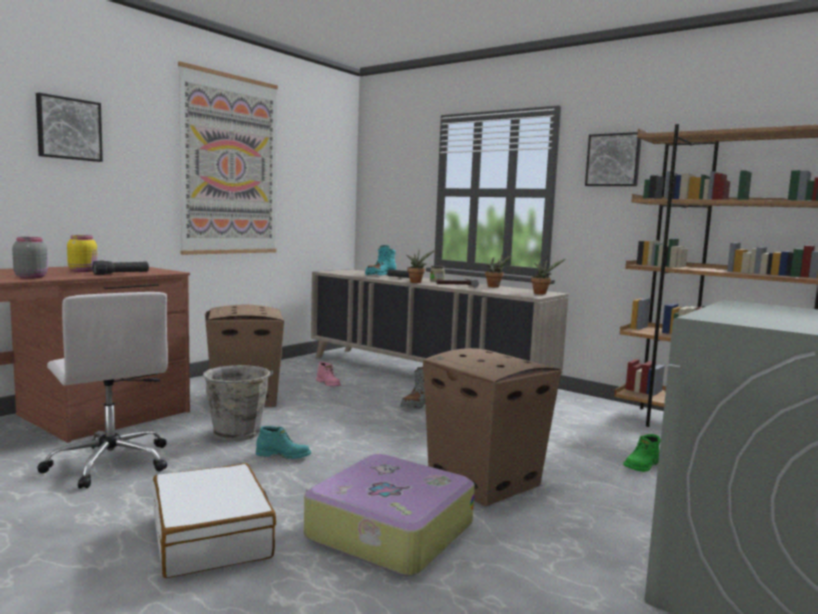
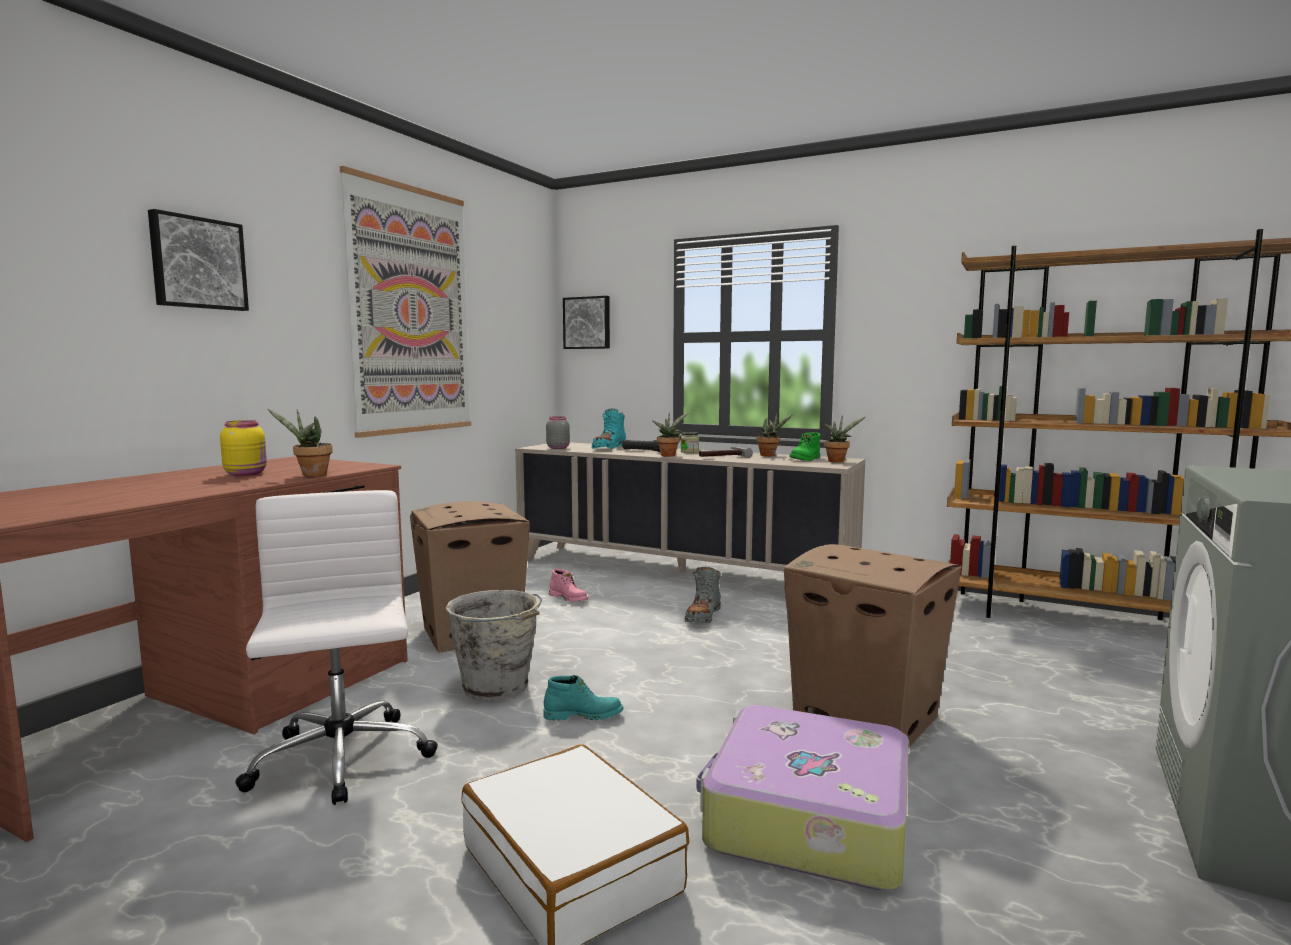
camera: 10 degrees left, 0 degrees up
grey jar [12,237,48,278] -> grey jar moved to [546,416,570,449]
white office chair [37,292,168,489] -> white office chair turned 150 degrees counterclockwise [235,490,438,805]
black flashlight [92,261,149,275] -> potted plant [268,409,333,476]
picture [585,132,641,186] -> picture moved to [563,296,610,349]
green boot [623,434,661,472] -> green boot moved to [789,432,820,461]

